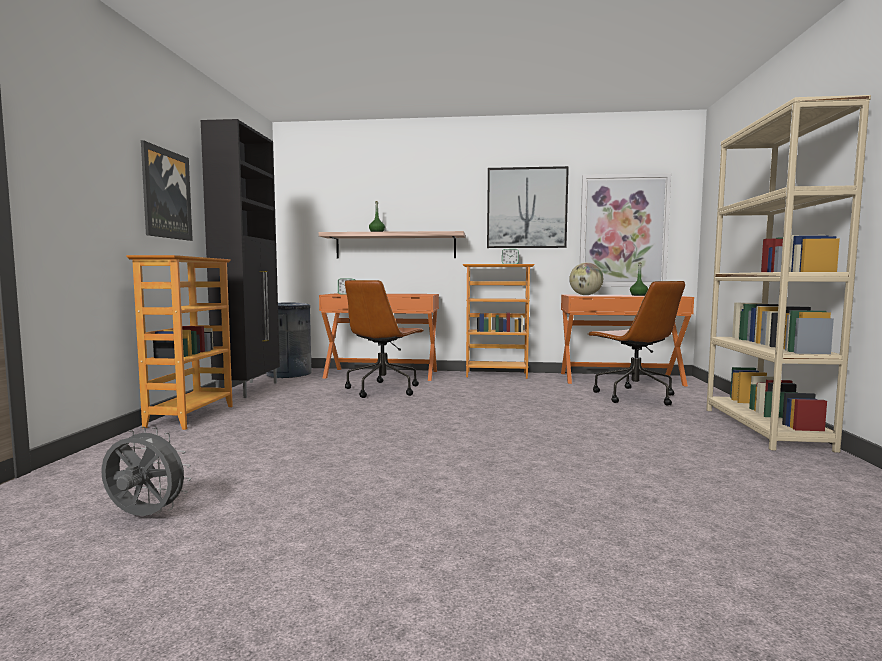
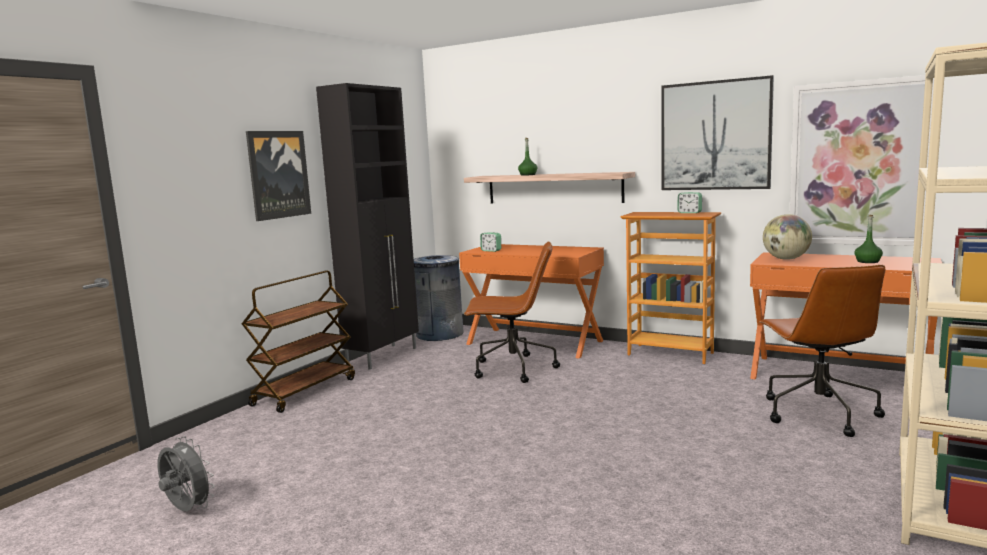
camera: 25 degrees right, 5 degrees up
bookcase [126,255,233,430] -> brown cart [242,271,355,413]
brown office chair [345,280,424,398] -> brown office chair turned 135 degrees counterclockwise [464,242,560,383]

